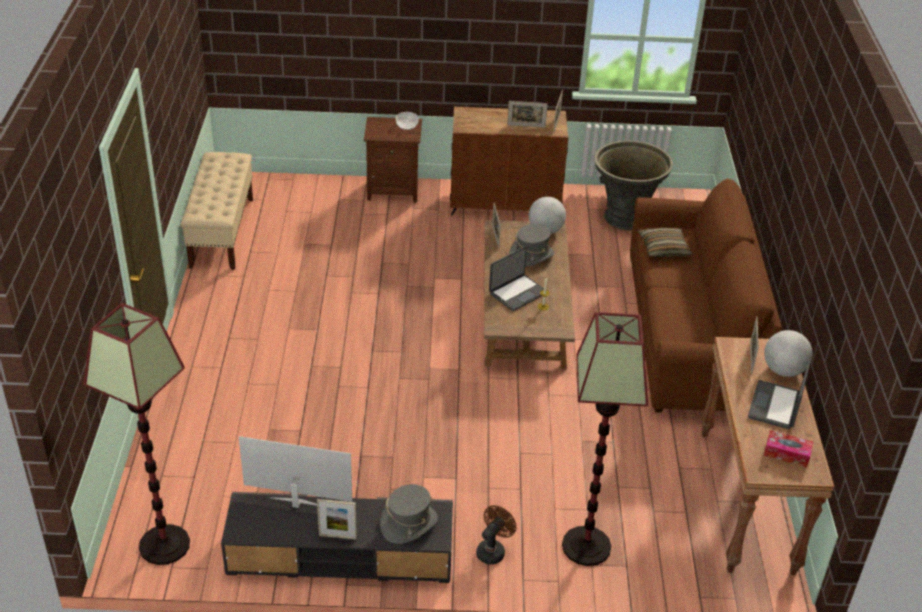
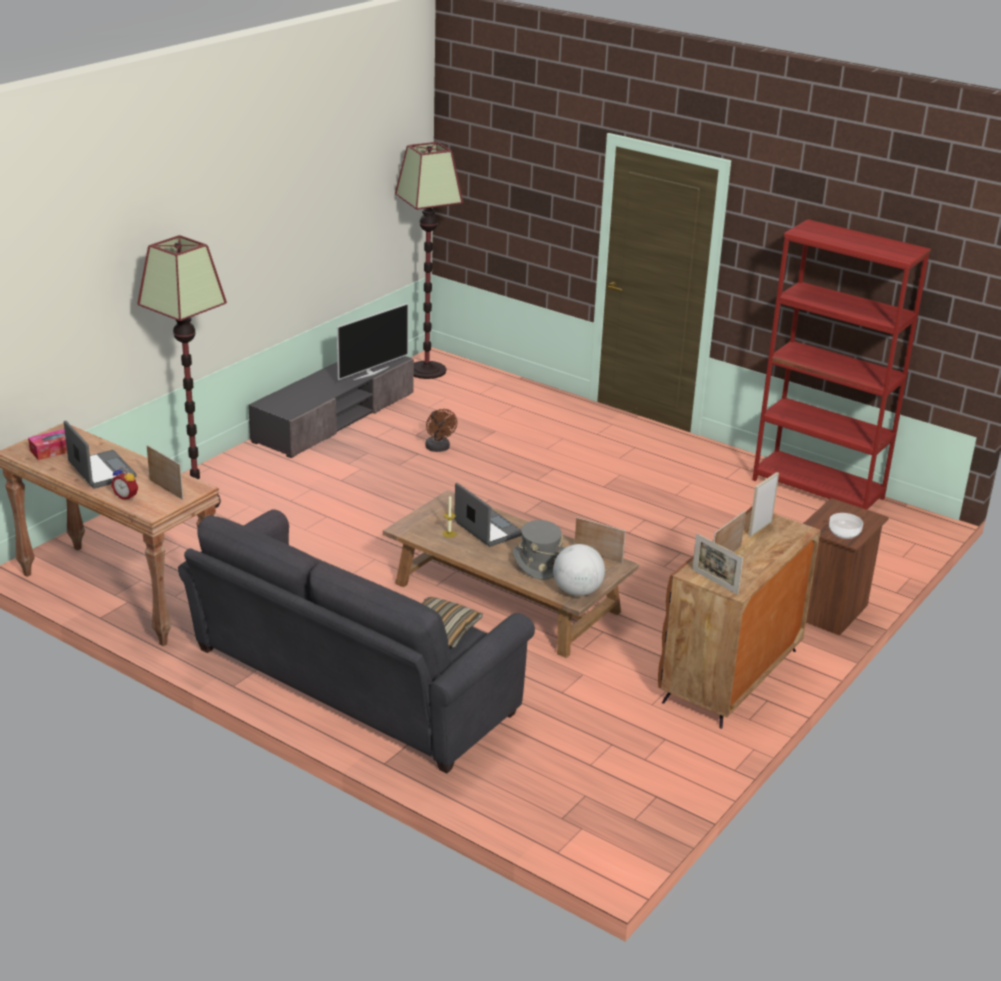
camera: 125 degrees right, 10 degrees down
beige bench [181,152,253,270] -> red bookcase [752,219,931,510]
picture frame [317,499,357,540] -> picture frame moved to [749,472,779,537]
grey hat [380,484,438,544] -> none
brown fan [476,505,516,565] -> brown fan moved to [425,409,457,452]
laptop [489,246,544,311] -> laptop turned 150 degrees clockwise [454,483,522,547]
grey planter [594,140,673,230] -> none
brown sofa [630,179,782,412] -> grey sofa [178,509,535,774]
globe [764,330,813,377] -> alarm clock [111,467,138,500]

